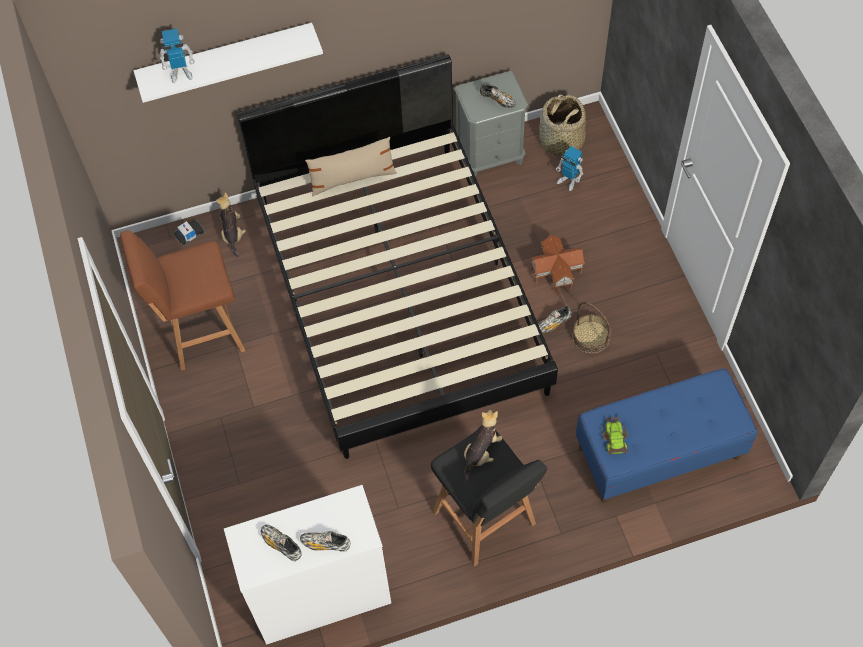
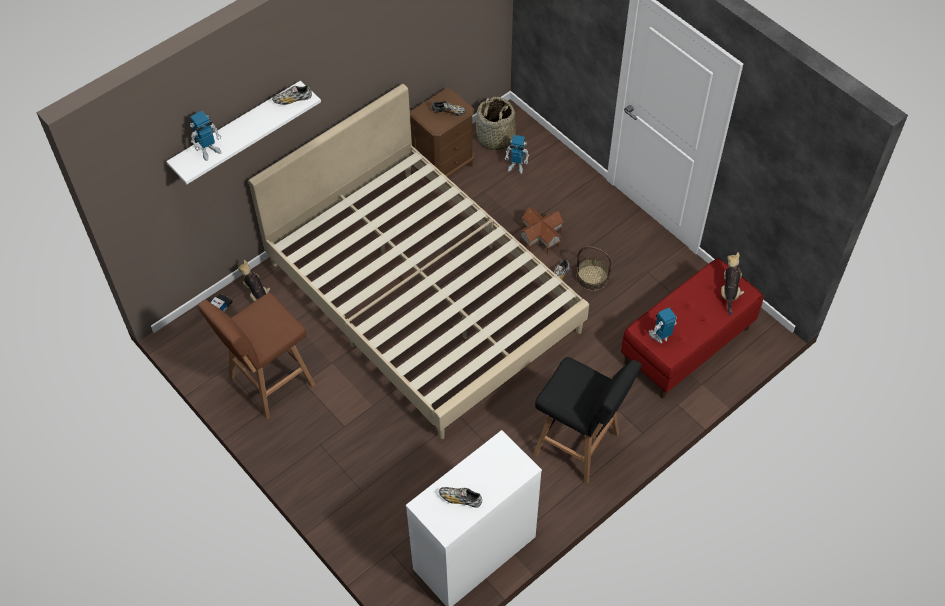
camera: 25 degrees left, 5 degrees down
black bed [237,54,558,459] -> beige bed [248,84,589,439]
shoe [300,531,350,552] -> shoe moved to [272,85,312,105]
beige pillow [305,137,397,196] -> none
grey nightstand [454,71,528,177] -> brown nightstand [410,87,475,178]
plush toy [464,410,502,482] -> plush toy moved to [721,252,744,315]
blue bench [576,368,757,503] -> red bench [621,258,763,398]
toy car [601,414,628,455] -> toy robot [649,307,677,344]

